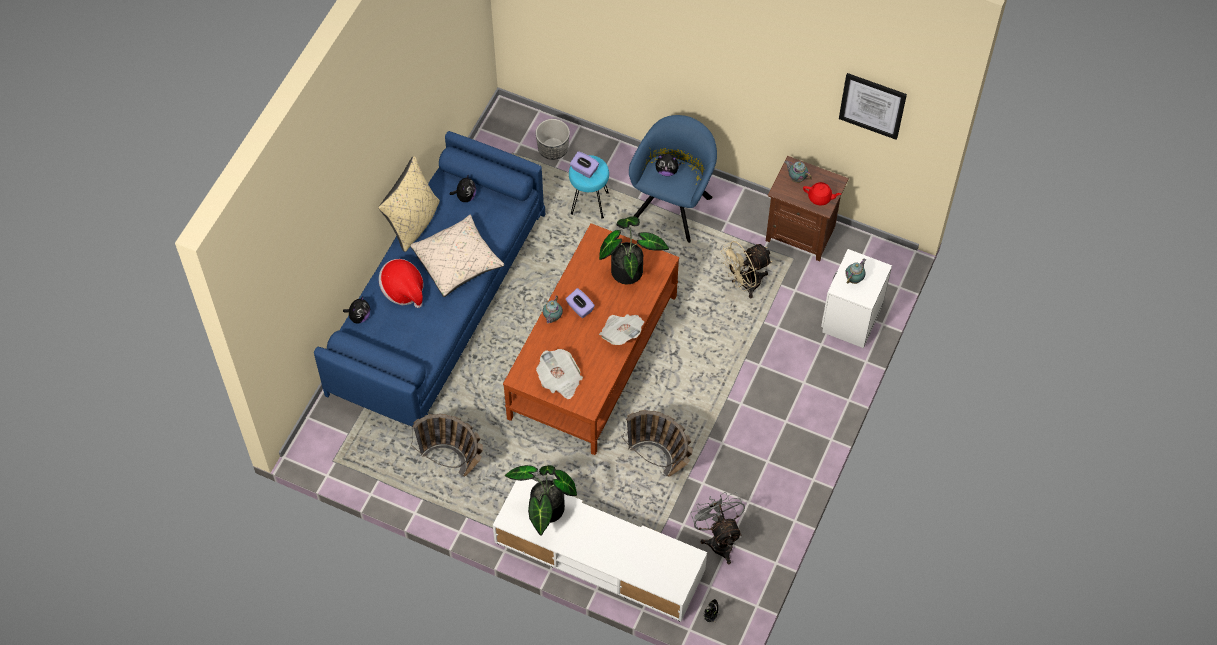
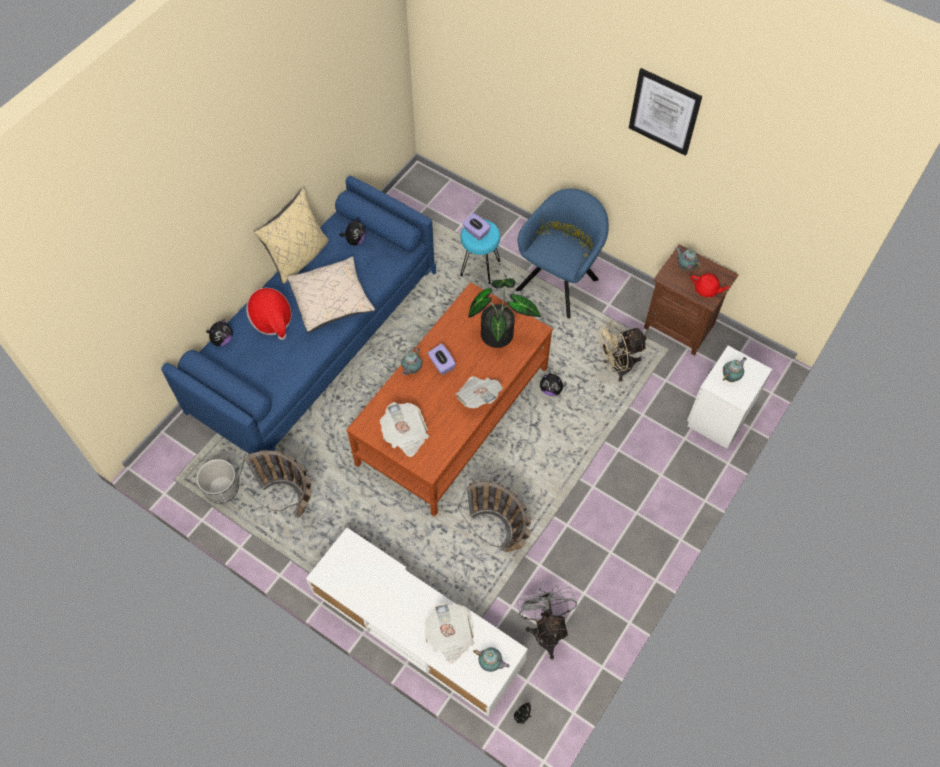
camera: 10 degrees right, 0 degrees up
potted plant [505,465,577,536] -> none
planter [536,119,570,160] -> planter moved to [196,459,239,504]
plush toy [655,154,681,176] -> plush toy moved to [540,373,566,396]
picture [839,73,907,140] -> picture moved to [629,68,702,156]
none -> newspaper [425,602,475,663]
none -> teapot [473,647,510,672]

